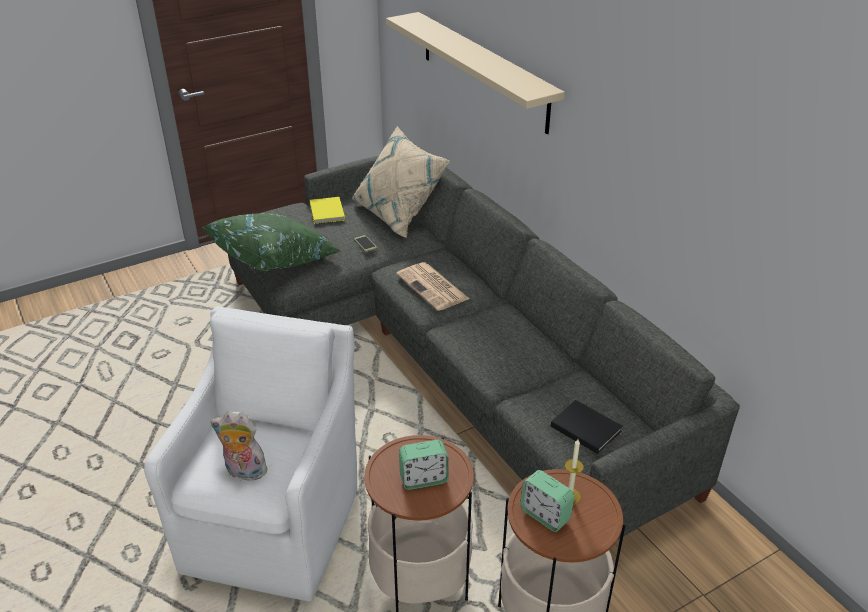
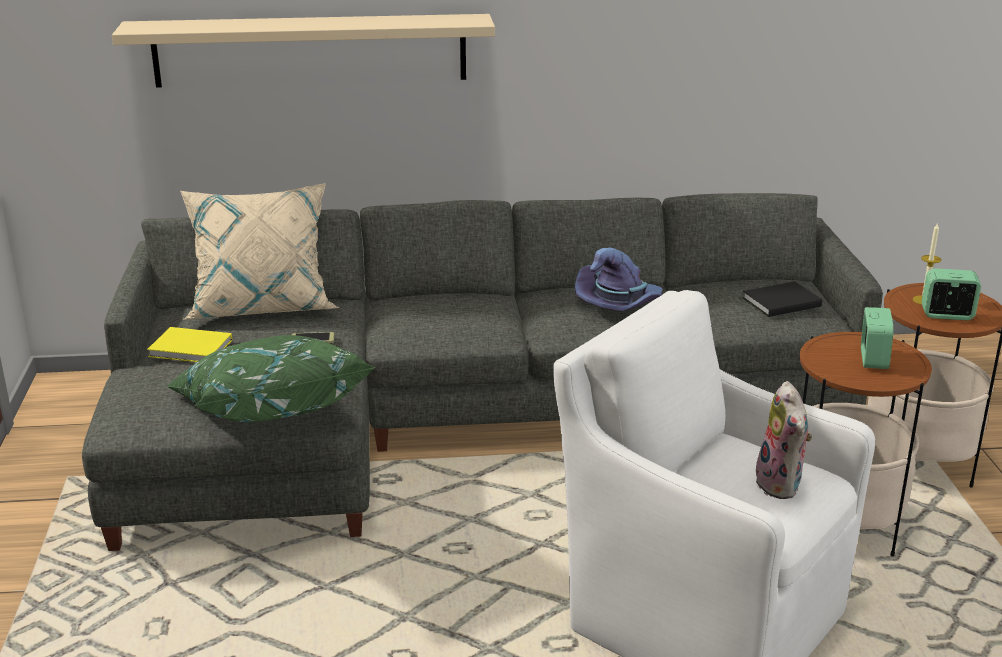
camera: 65 degrees left, 10 degrees down
plush toy [211,411,267,481] -> plush toy turned 45 degrees counterclockwise [755,381,812,499]
newspaper [396,262,469,311] -> none
alarm clock [520,470,574,532] -> alarm clock turned 150 degrees counterclockwise [922,268,981,320]
none -> purple hat [575,248,663,311]

